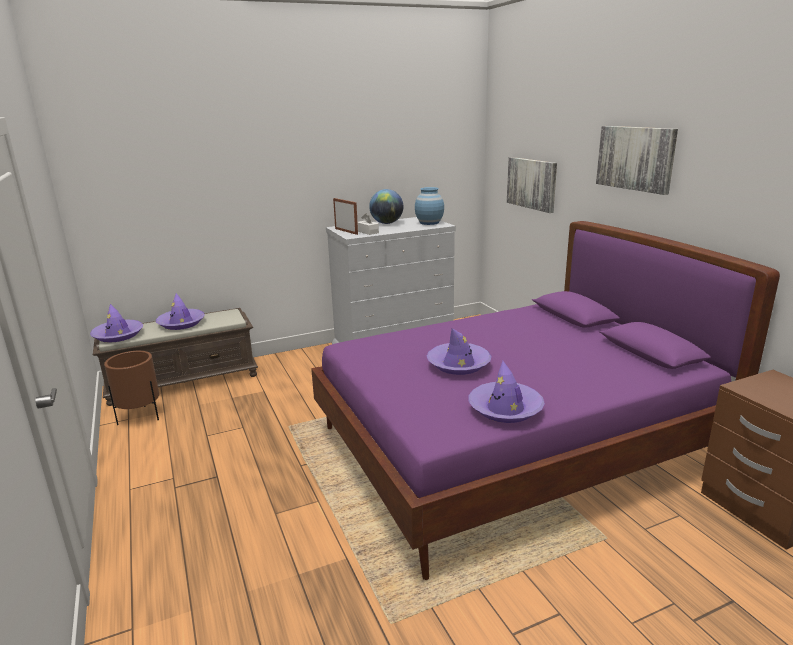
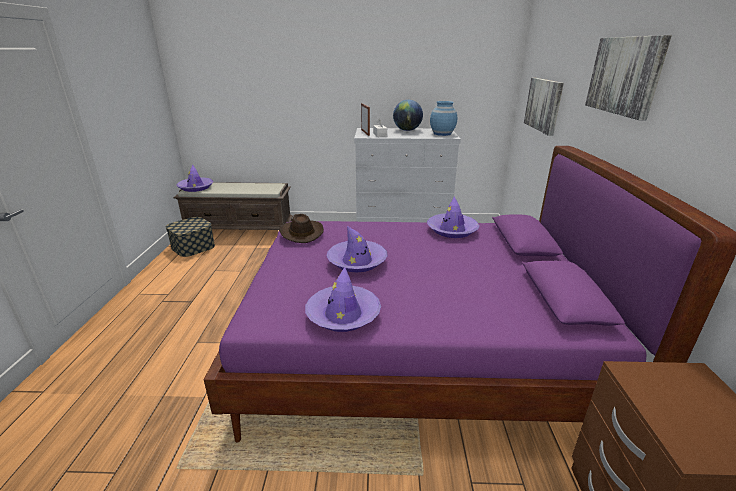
camera: 25 degrees right, 5 degrees up
brown planter [104,351,159,425] -> storage box [166,217,215,257]
purple hat [156,293,205,330] -> purple hat moved to [427,196,479,238]
none -> brown hat [279,214,324,243]

